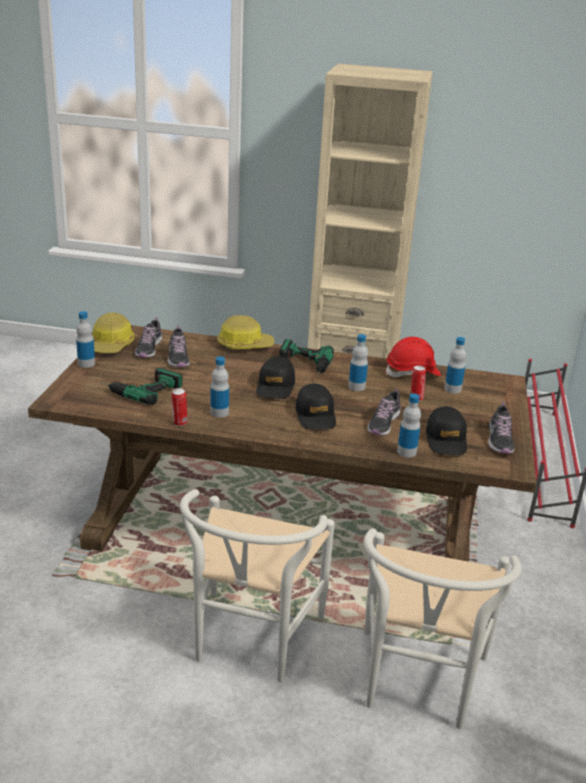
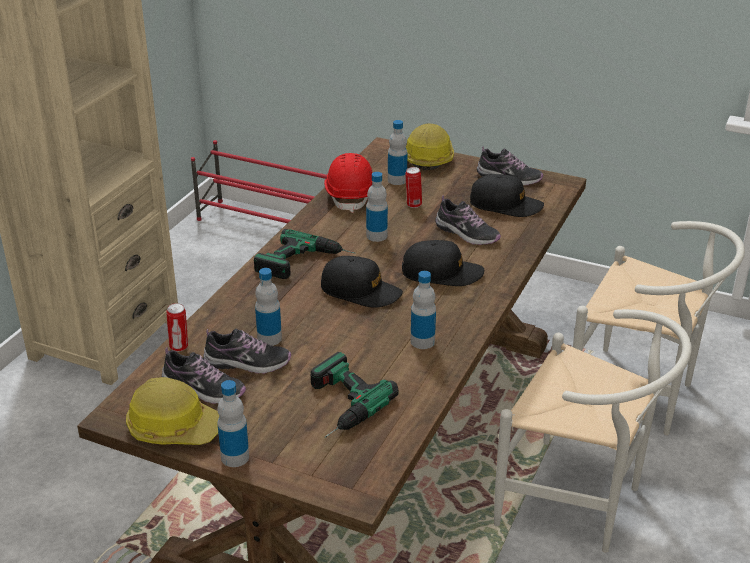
camera: 75 degrees left, 5 degrees up
can [171,388,188,426] -> can moved to [166,303,188,352]
hard hat [217,315,274,349] -> hard hat moved to [406,123,454,170]
bottle [397,394,421,457] -> bottle moved to [255,268,282,346]

